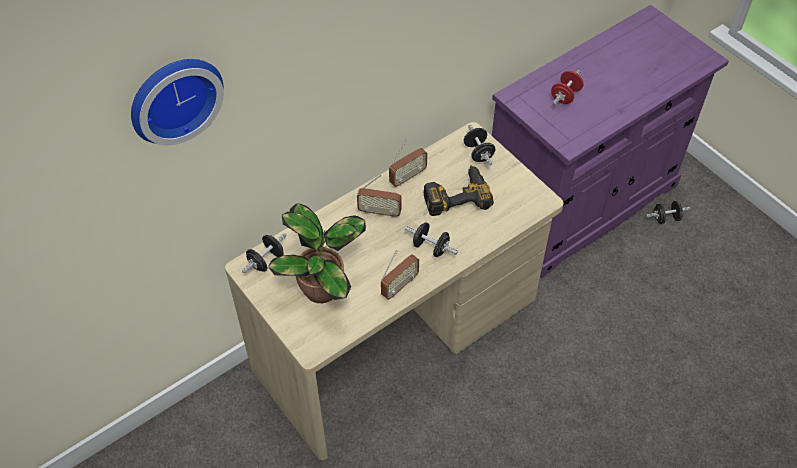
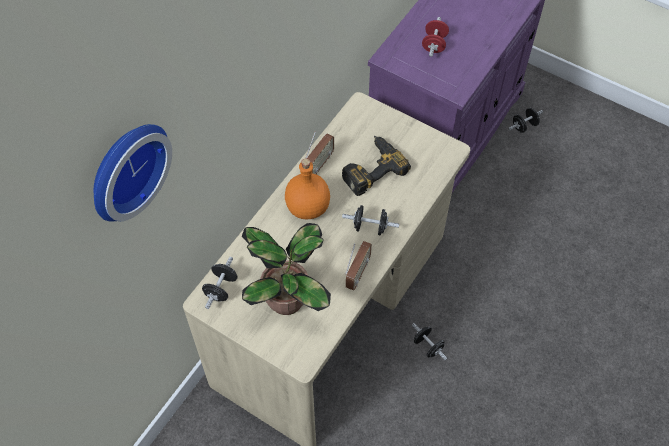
camera: 20 degrees left, 5 degrees up
radio [357,175,402,218] -> orange bottle [285,159,330,219]
black dumbbell [464,125,495,166] -> black dumbbell moved to [412,323,447,361]

